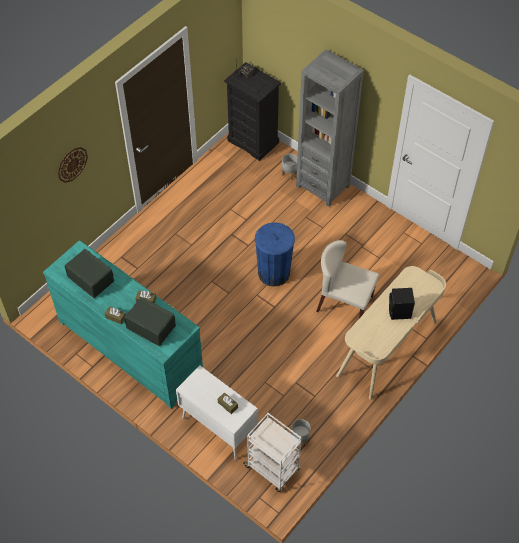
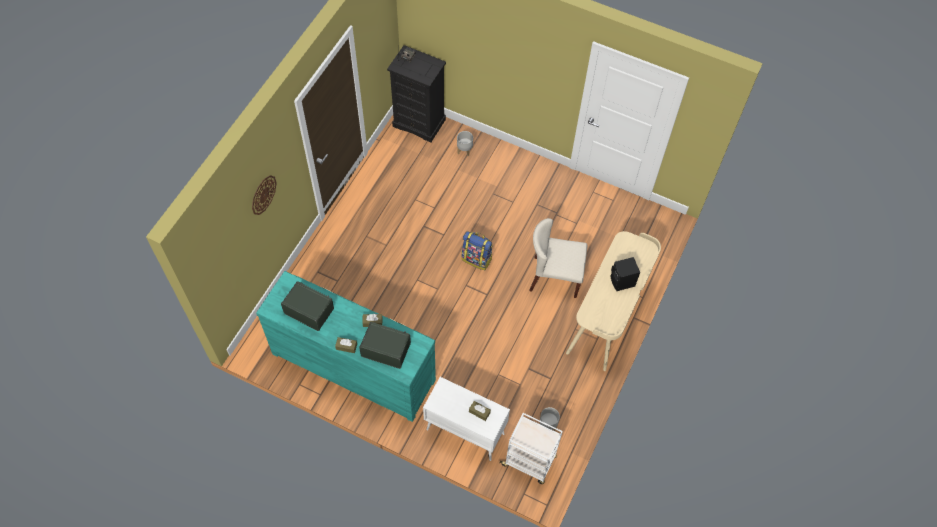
camera: 15 degrees left, 5 degrees up
blue trash can [255,222,295,287] -> backpack [461,231,493,270]
grey bookcase [296,49,364,207] -> none

